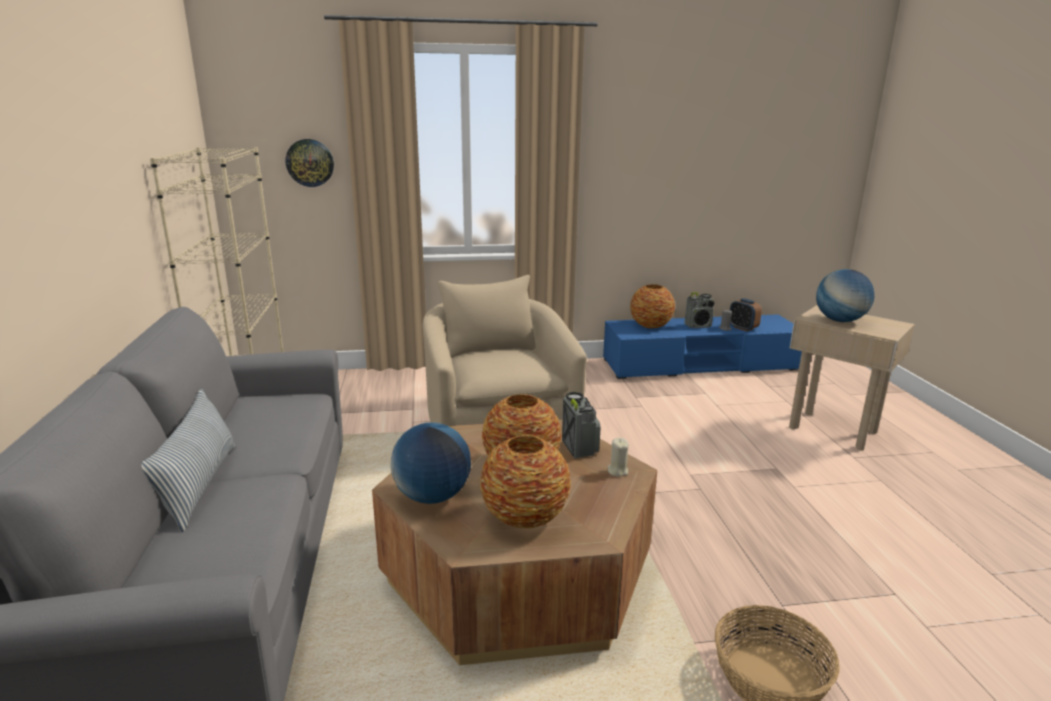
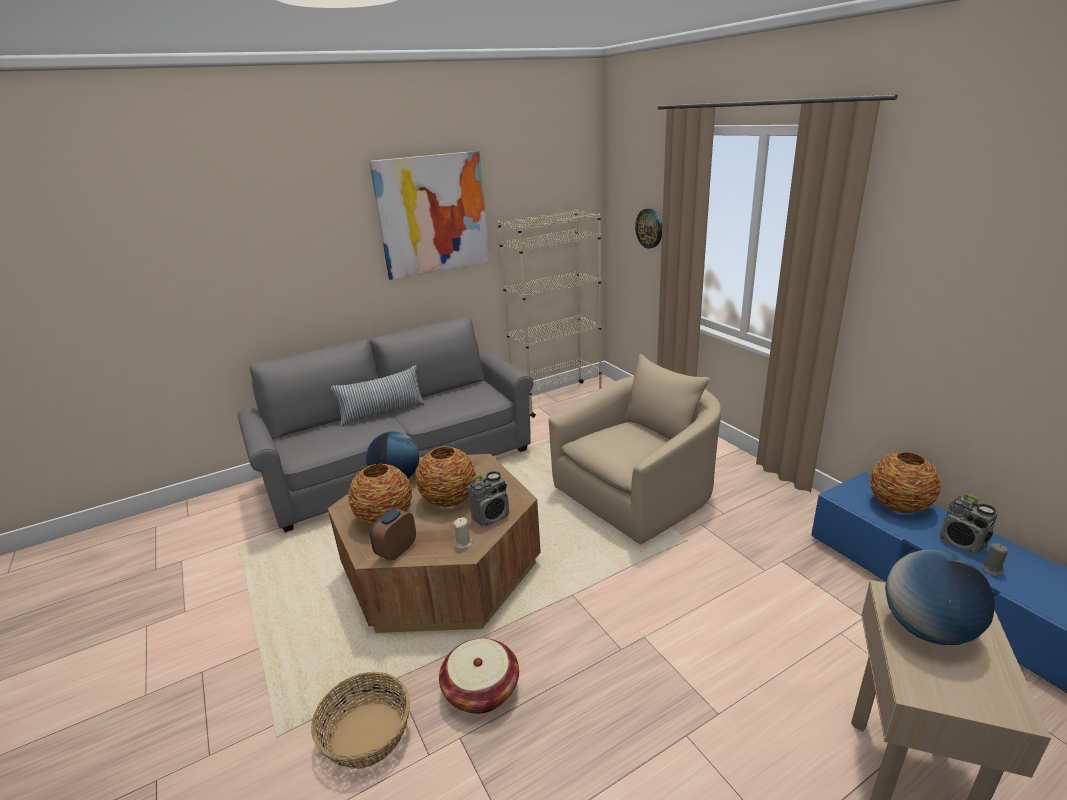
camera: 70 degrees right, 5 degrees up
alarm clock [730,298,762,331] -> alarm clock moved to [370,508,416,561]
none -> picture [369,151,489,280]
none -> basket [439,638,519,714]

